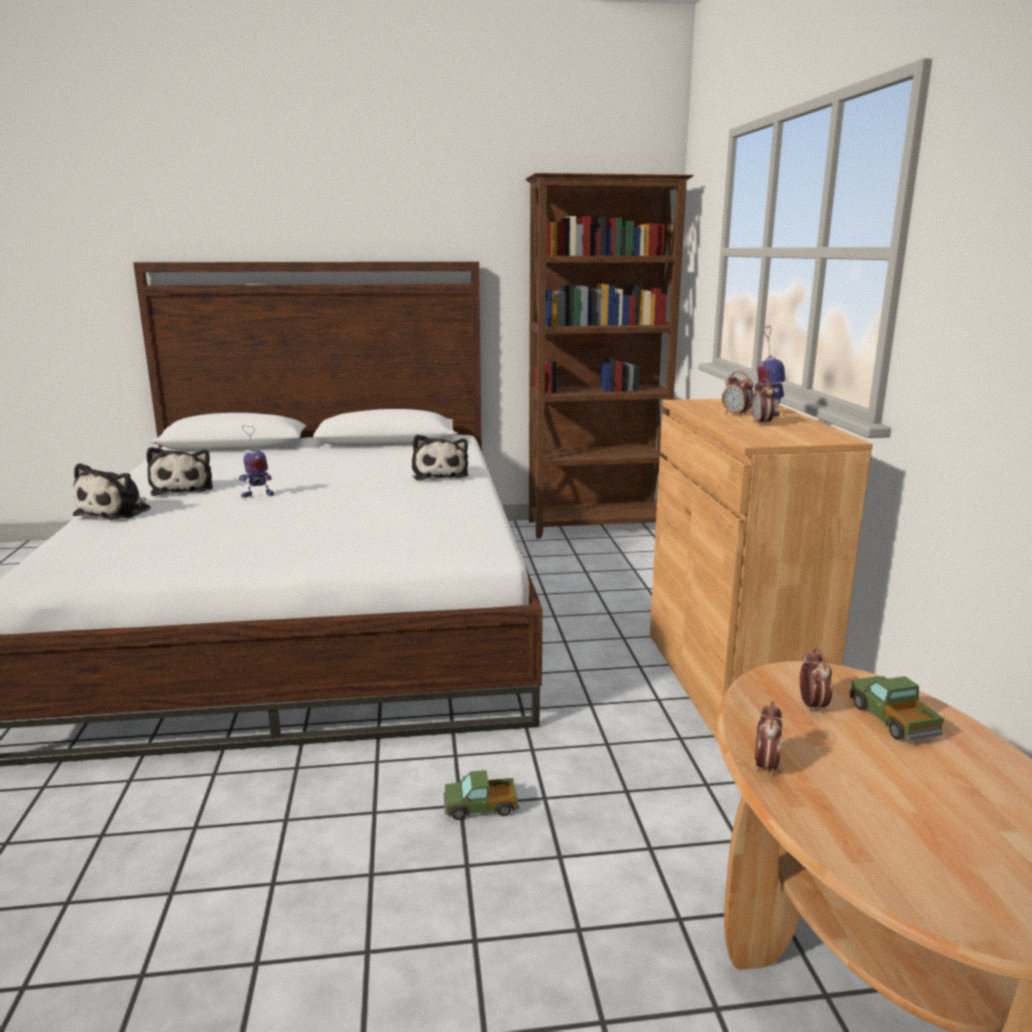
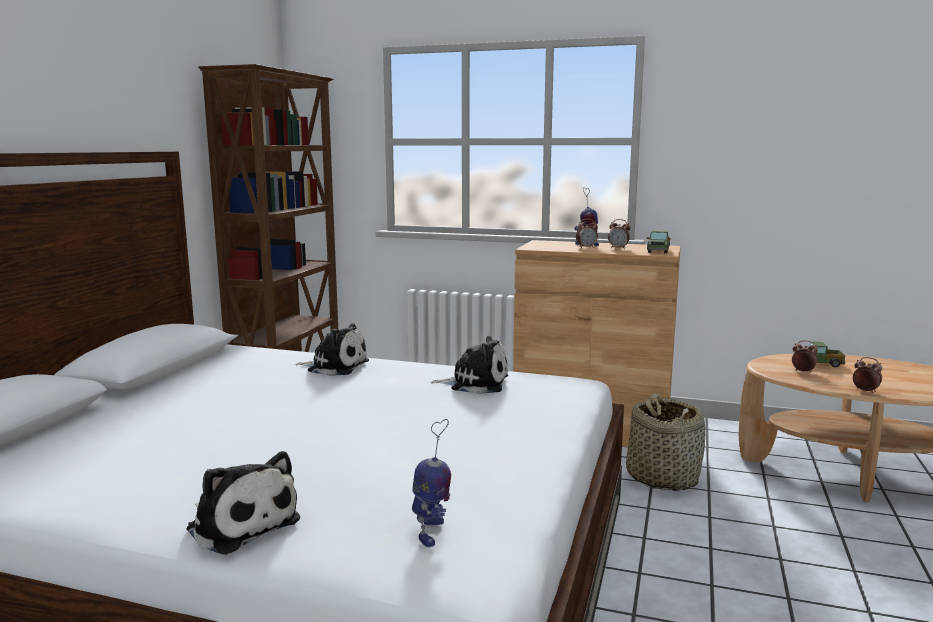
camera: 65 degrees left, 5 degrees down
plush toy [146,447,213,496] -> plush toy moved to [431,336,508,394]
toy robot [239,425,274,498] -> toy robot moved to [412,419,451,547]
toy truck [443,770,519,820] -> toy truck moved to [647,230,671,253]
none -> basket [626,393,705,491]

